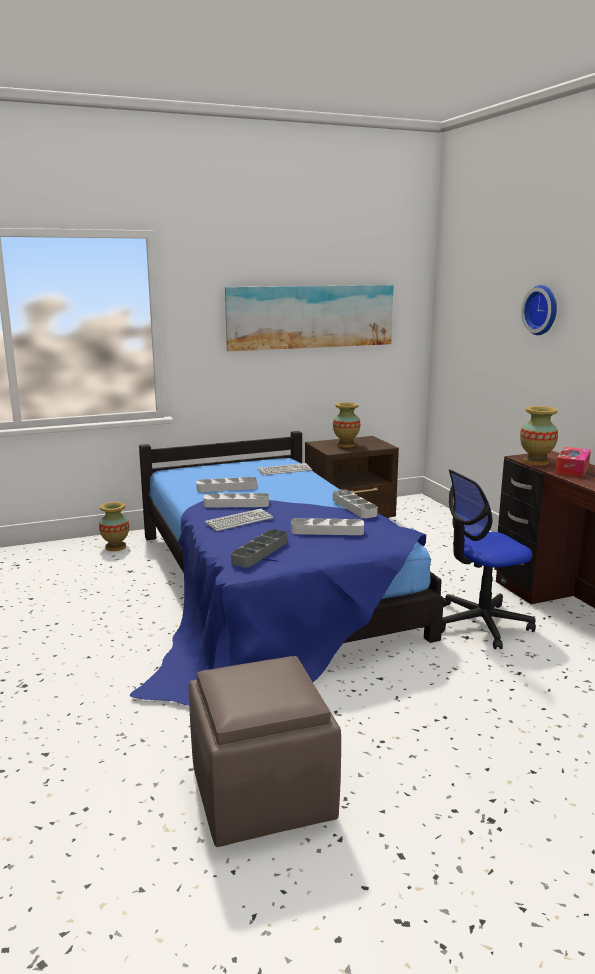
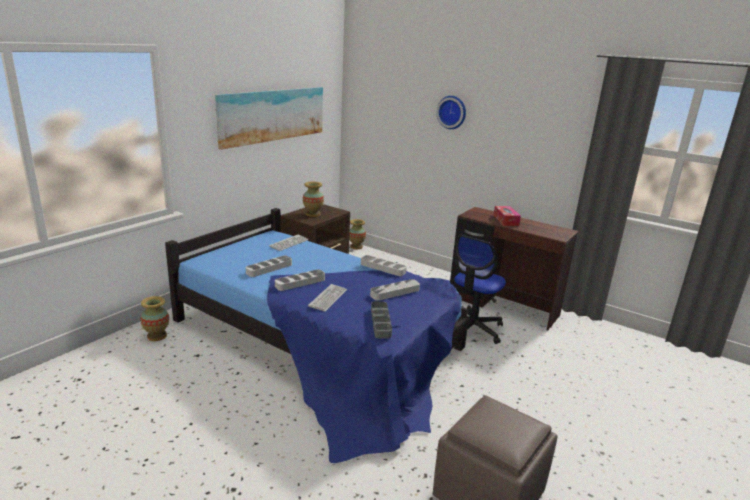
camera: 35 degrees left, 5 degrees up
vase [520,406,558,466] -> vase moved to [349,219,366,249]

